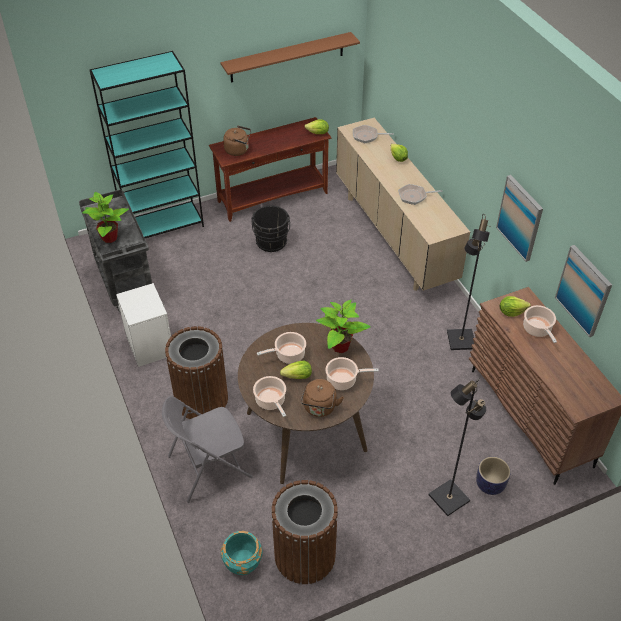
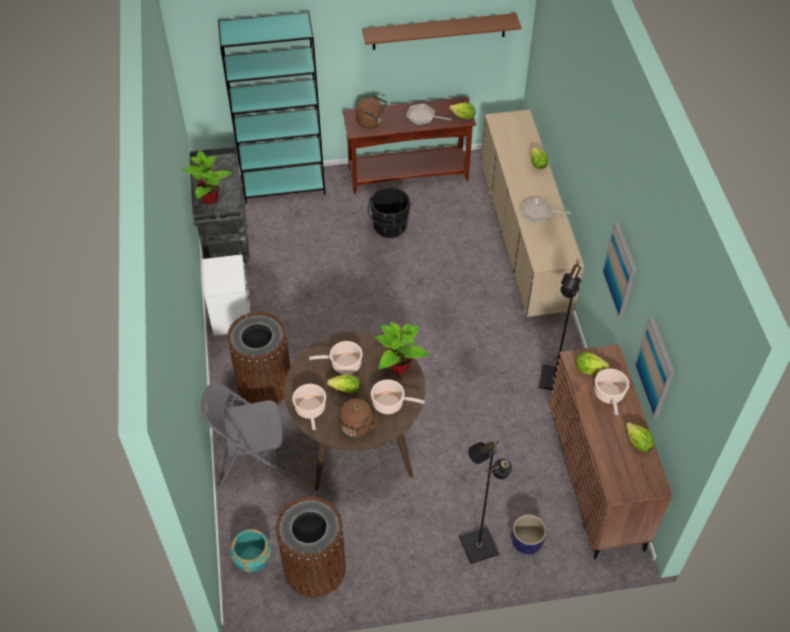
camera: 15 degrees right, 5 degrees up
frying pan [353,125,394,143] -> frying pan moved to [406,104,451,125]
none -> lettuce [626,422,654,452]

